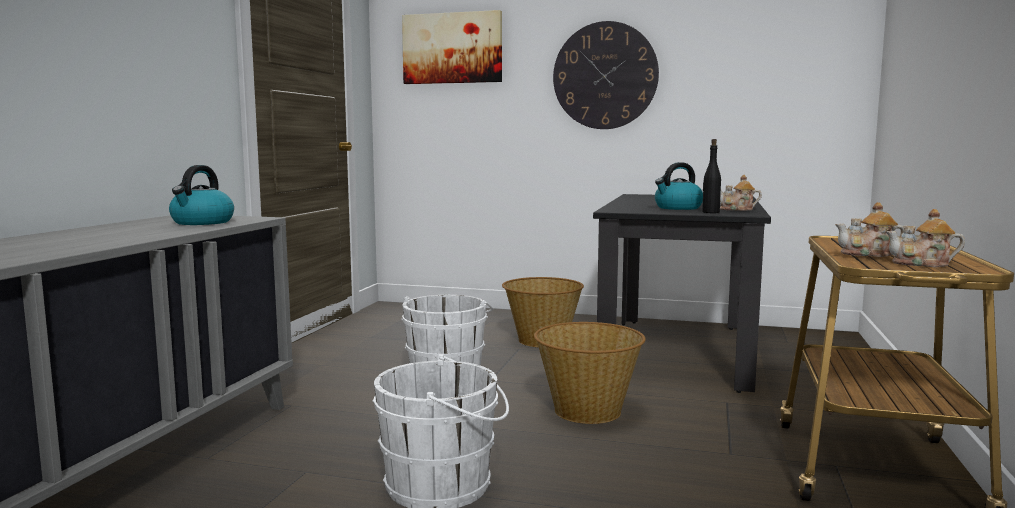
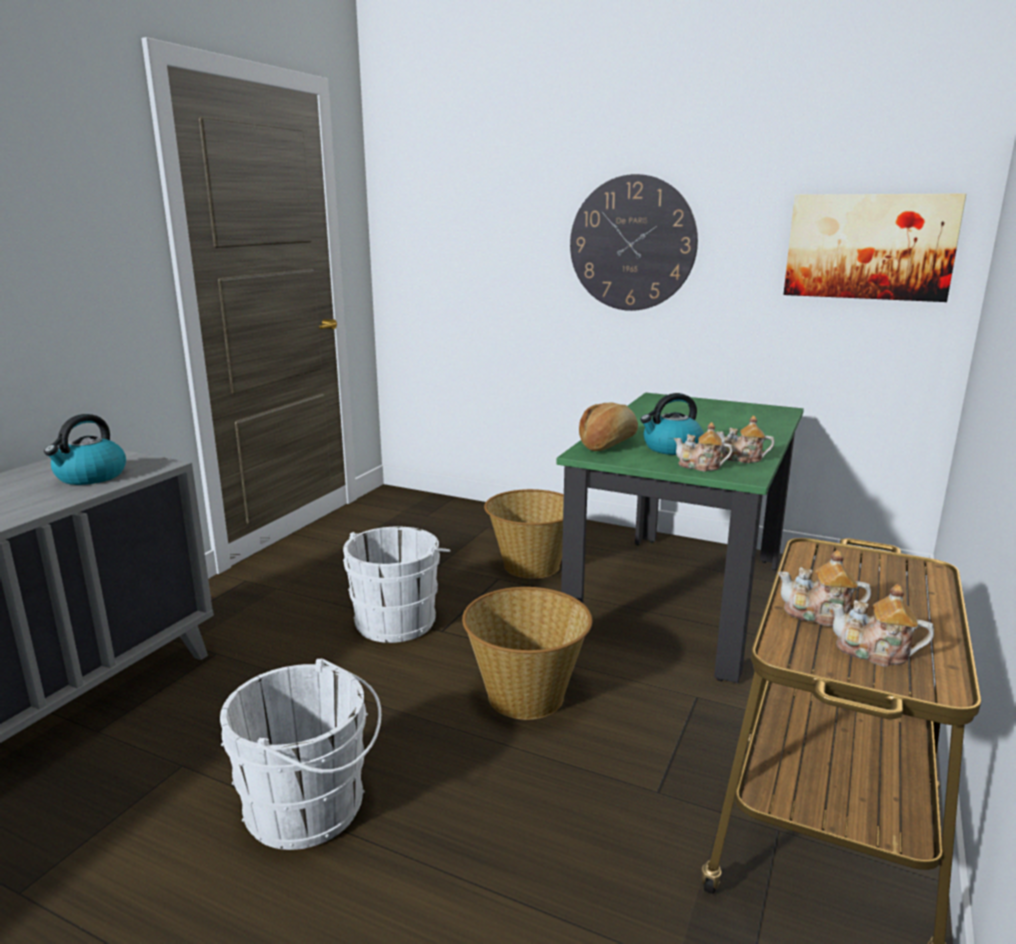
camera: 10 degrees right, 10 degrees up
picture [402,10,502,84] -> picture moved to [783,193,966,302]
black dining table [593,194,771,393] -> green dining table [557,393,804,683]
black bottle [702,139,721,213] -> teapot [674,422,733,472]
none -> bread [579,403,638,451]

